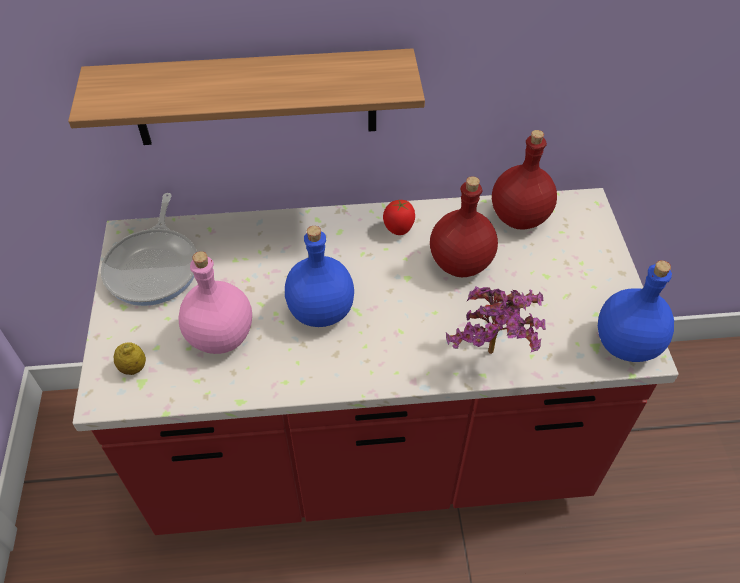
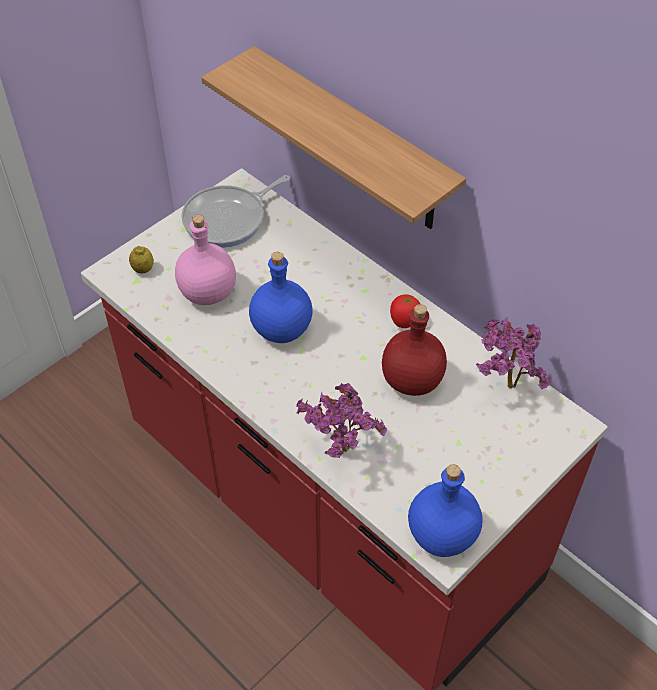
camera: 50 degrees right, 0 degrees up
red bottle [492,130,557,229] -> potted plant [476,317,550,389]

